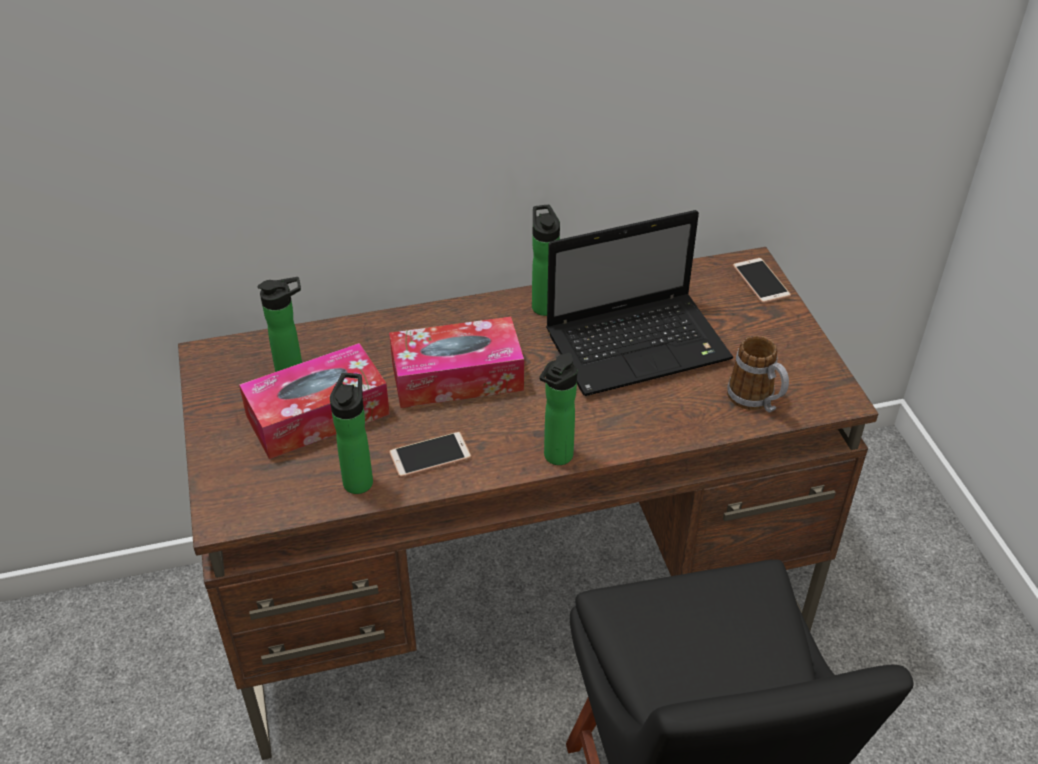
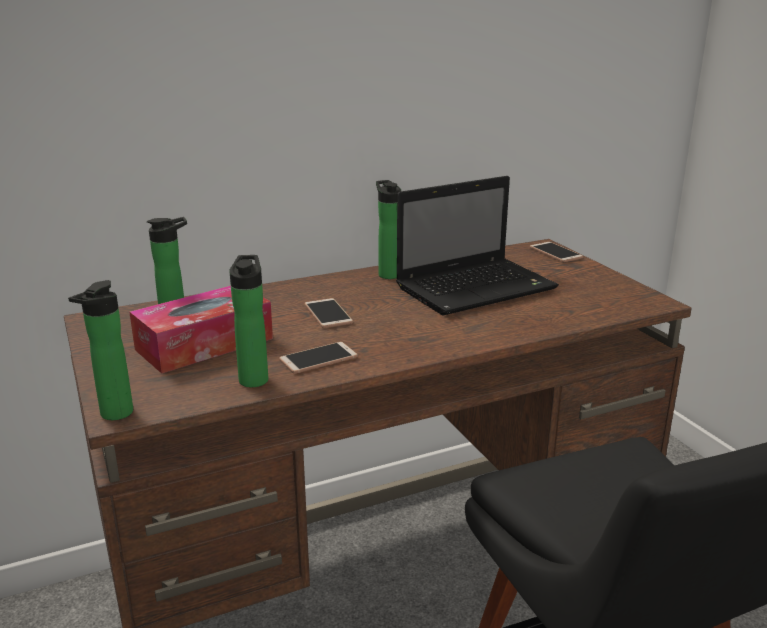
camera: 10 degrees left, 20 degrees down
tissue box [389,317,524,408] -> phone [305,298,353,328]
bottle [539,353,577,465] -> bottle moved to [68,280,133,420]
mug [727,336,789,412] -> none

